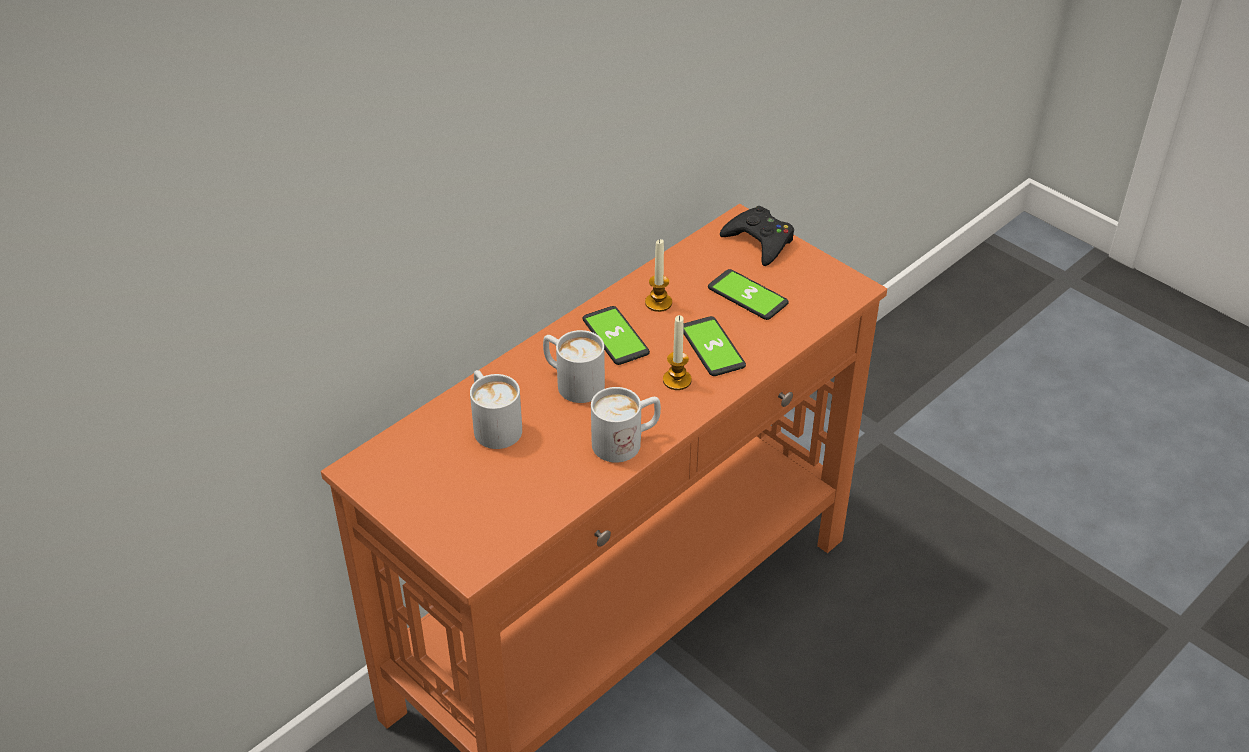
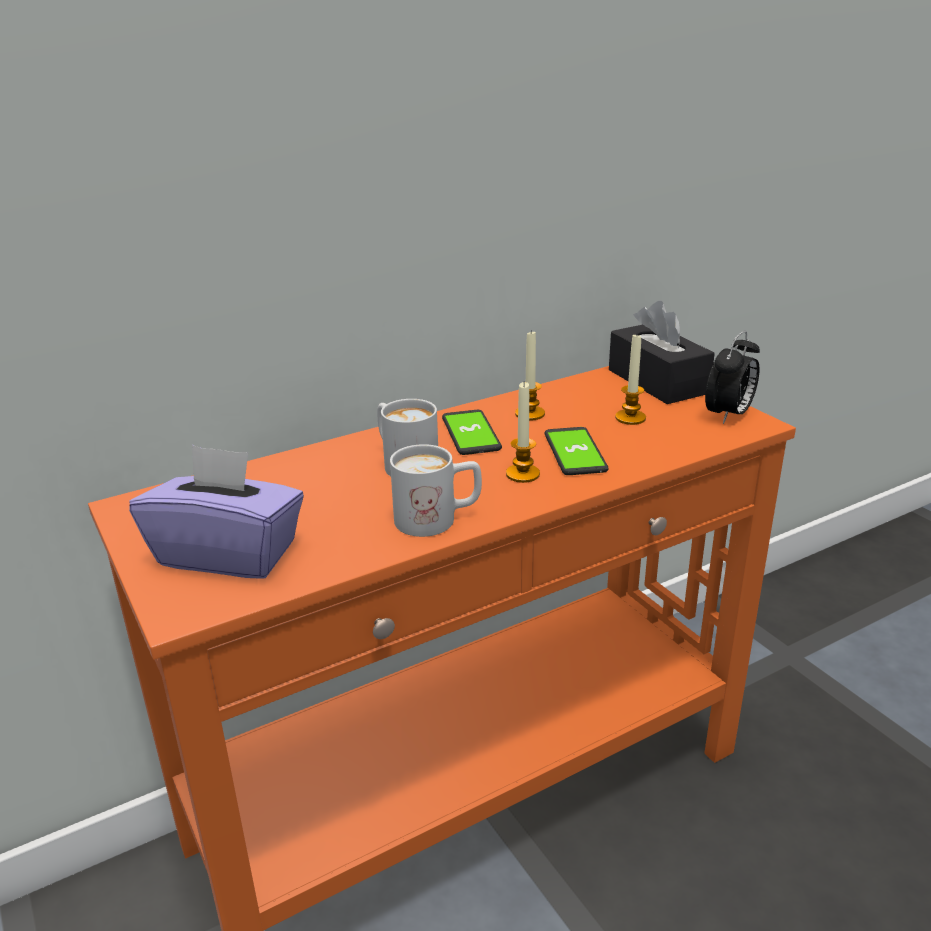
camera: 15 degrees right, 15 degrees down
white mug [470,370,522,449] -> none
phone [708,269,789,320] -> candle [615,335,646,425]
black game controller [720,206,794,266] -> black tissue box [609,301,715,404]
none -> purple tissue box [129,445,304,579]
none -> alarm clock [705,331,760,424]

